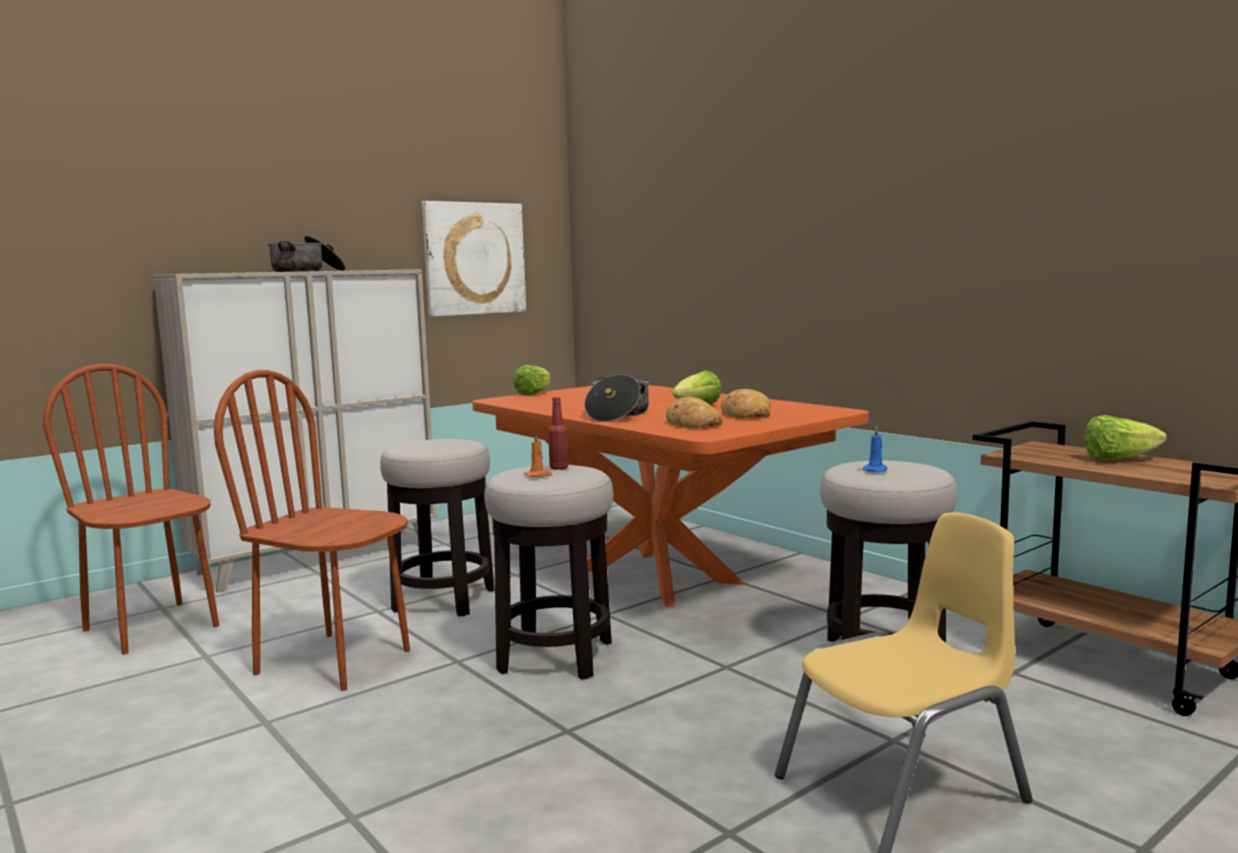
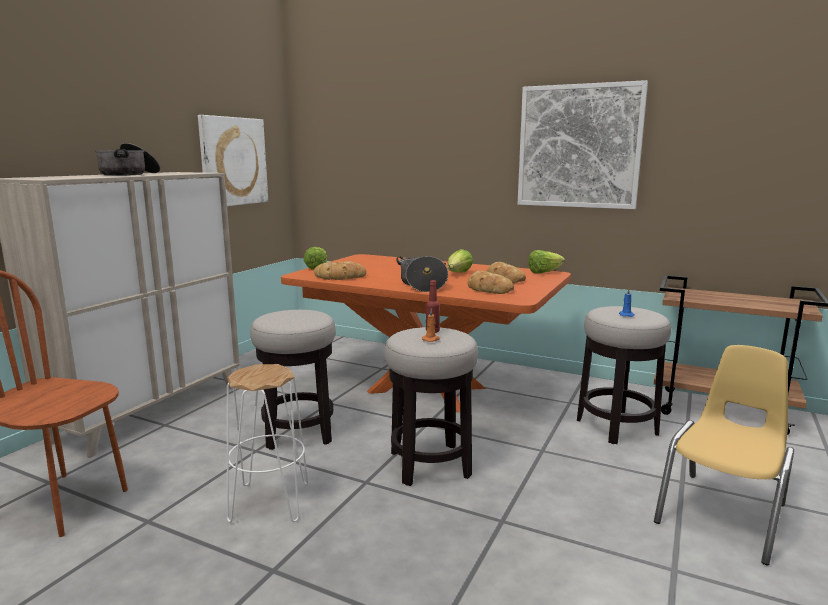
camera: 25 degrees left, 5 degrees up
brown chair [214,370,410,691] -> white stool [227,364,309,523]
lettuce [1084,415,1167,460] -> lettuce moved to [528,250,565,274]
none -> bread [314,261,367,280]
none -> picture [518,80,648,209]

